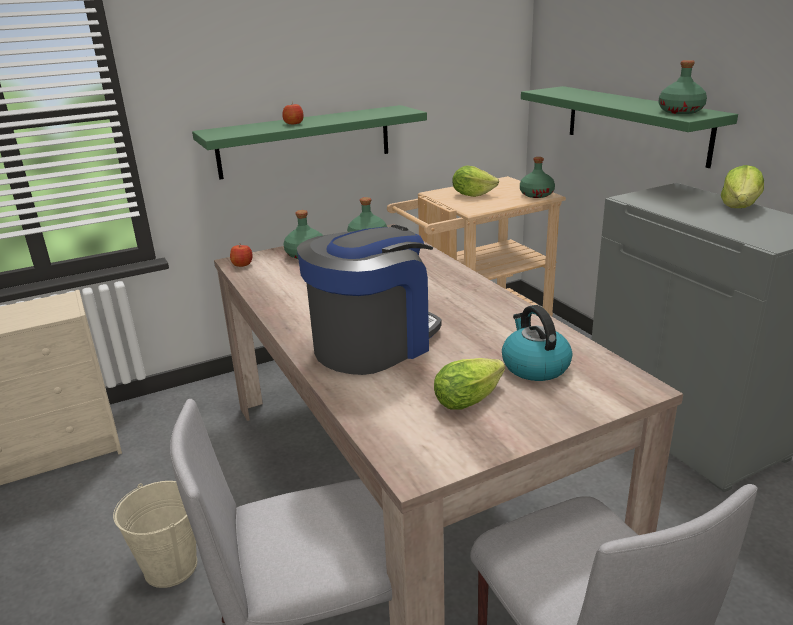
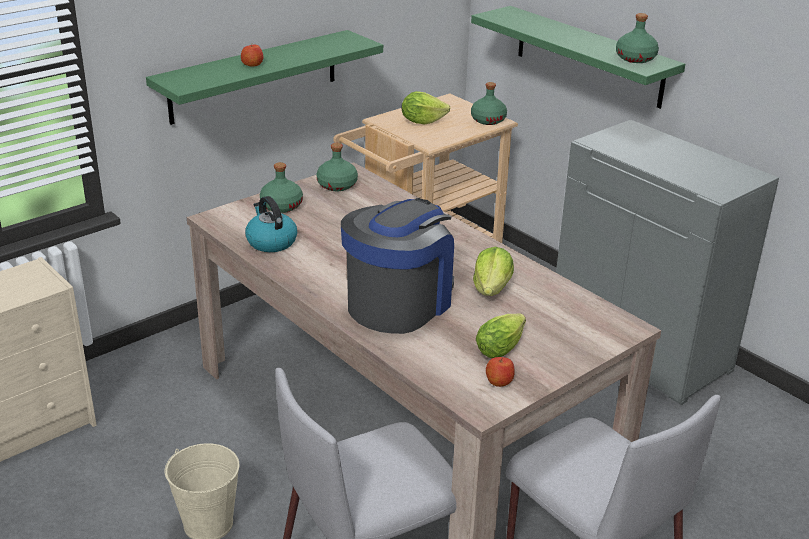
camera: 15 degrees left, 5 degrees up
apple [230,245,253,267] -> apple moved to [486,357,515,387]
kettle [502,305,572,381] -> kettle moved to [245,196,297,252]
lettuce [721,165,764,208] -> lettuce moved to [473,246,514,296]

